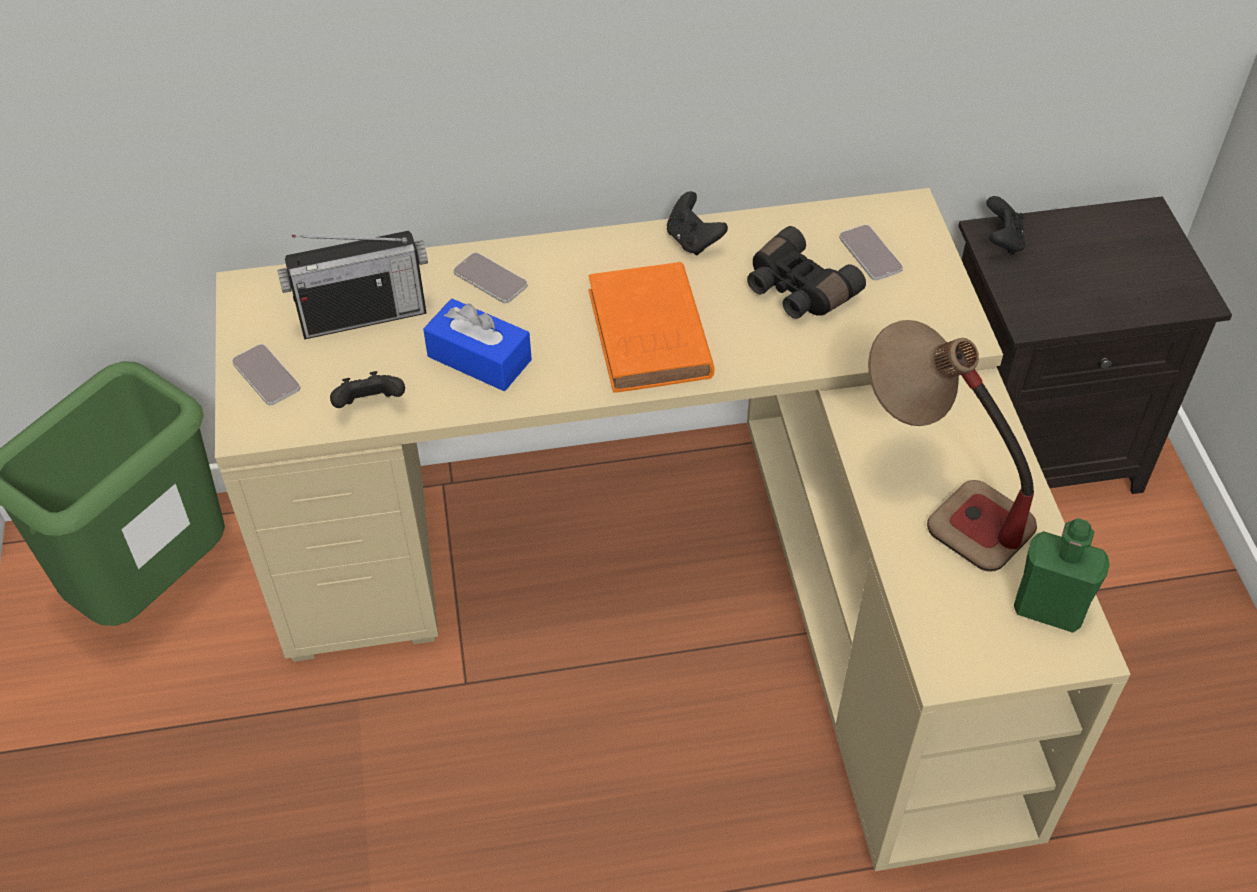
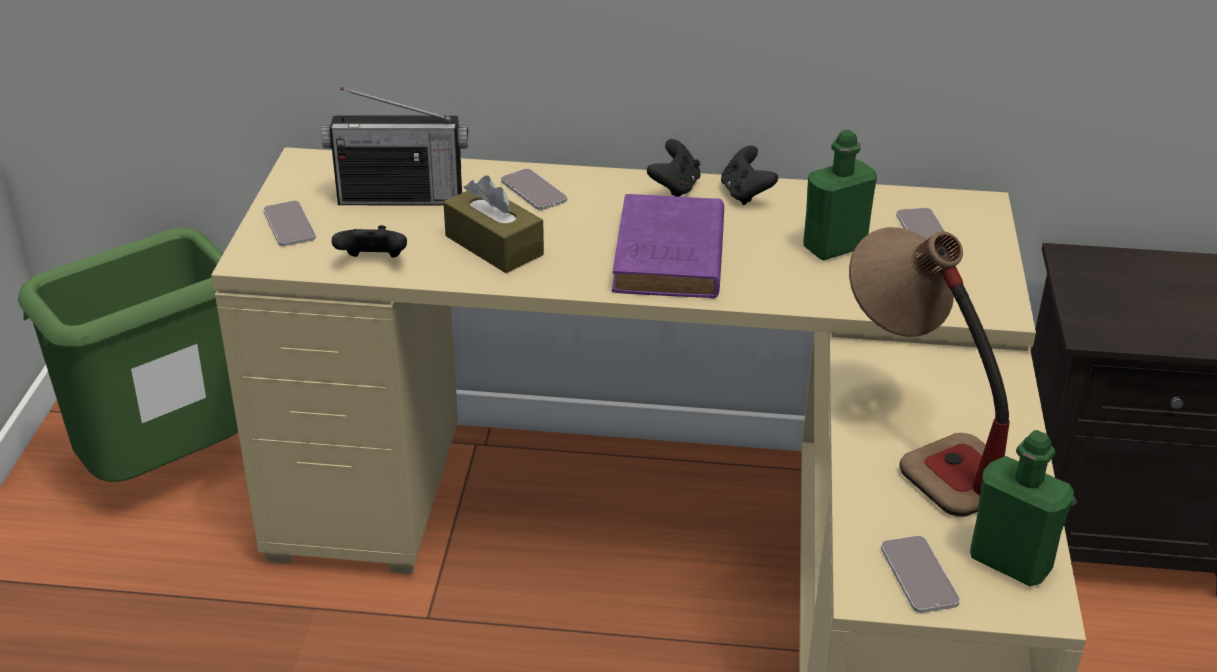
camera: 15 degrees right, 15 degrees down
blue tissue box [423,299,532,391] -> brown tissue box [443,176,544,273]
orange book [589,262,715,393] -> purple book [612,194,724,299]
black binoculars [747,226,866,319] -> green bottle [803,130,877,260]
black game controller [986,196,1025,255] -> black game controller moved to [647,139,700,197]
none -> phone [881,535,960,613]

